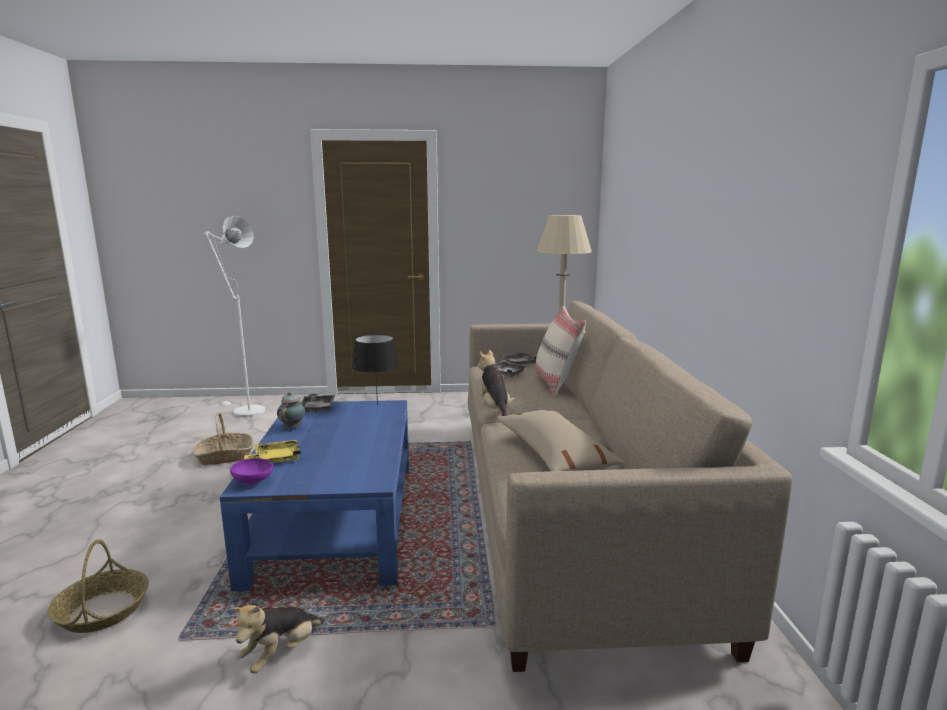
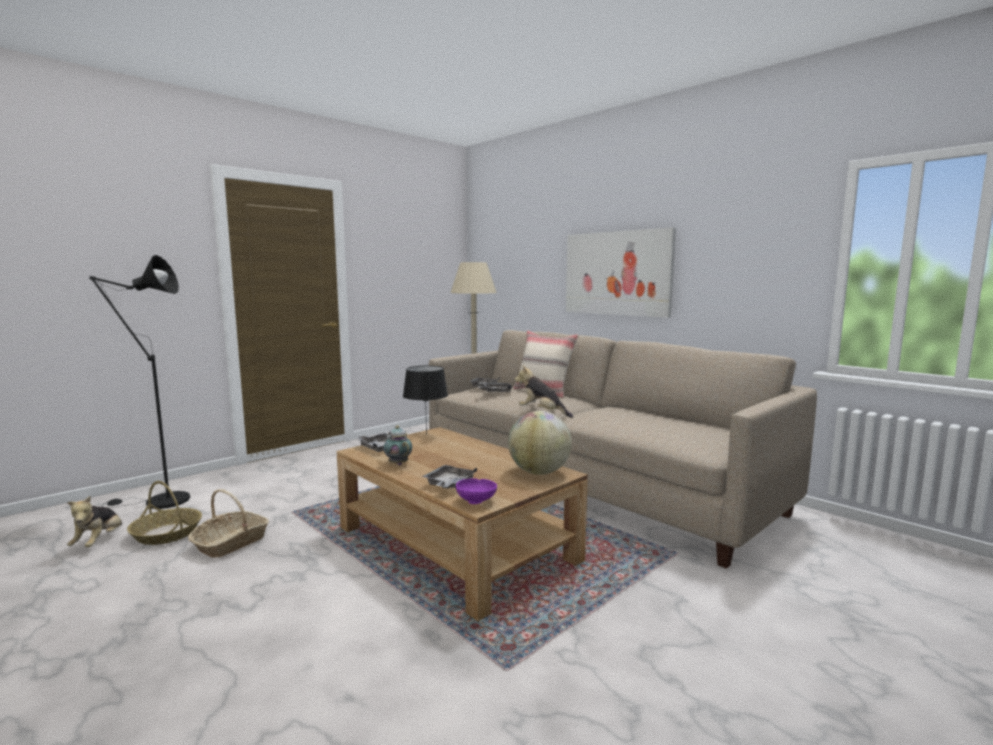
camera: 40 degrees left, 5 degrees down
basket [48,539,149,633] -> basket moved to [127,481,202,545]
white floor lamp [204,216,265,417] -> black floor lamp [89,255,190,509]
blue coffee table [220,400,409,591] -> brown coffee table [337,427,588,621]
plush toy [231,605,324,674] -> plush toy moved to [67,496,122,547]
yellow tray [244,440,301,463] -> grey tray [422,465,477,489]
beige pillow [496,410,625,471] -> none
none -> globe [508,411,572,475]
none -> picture [566,227,676,318]

